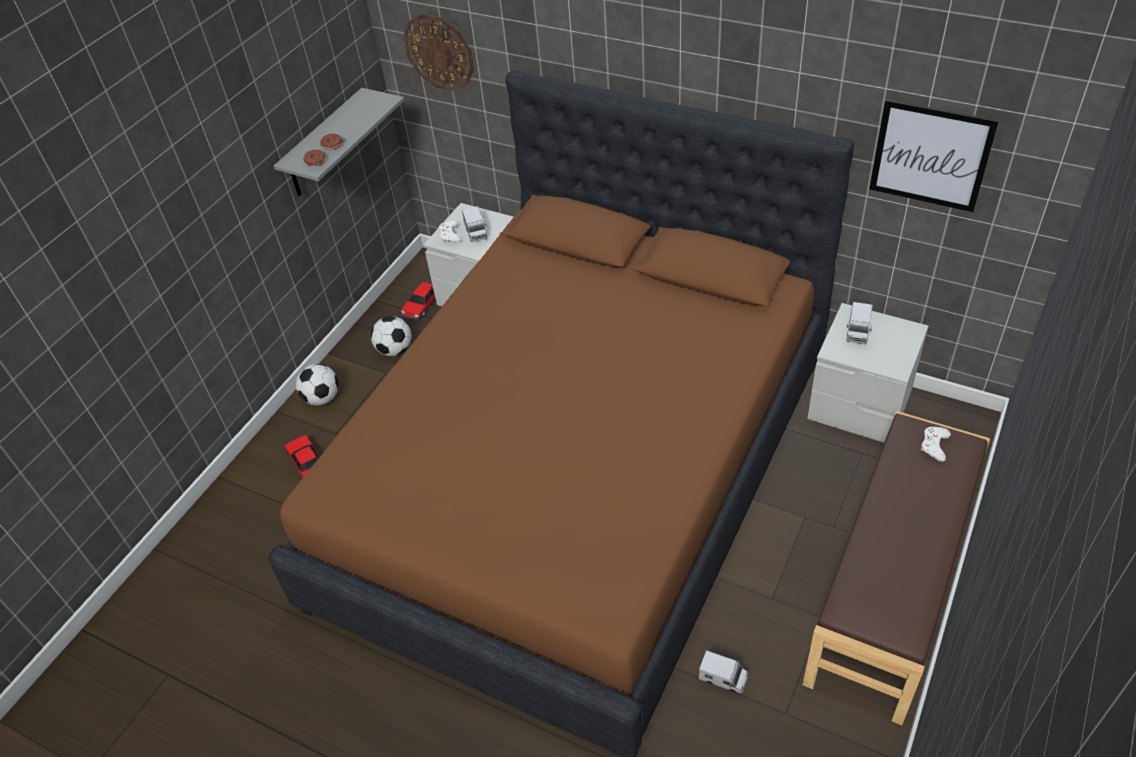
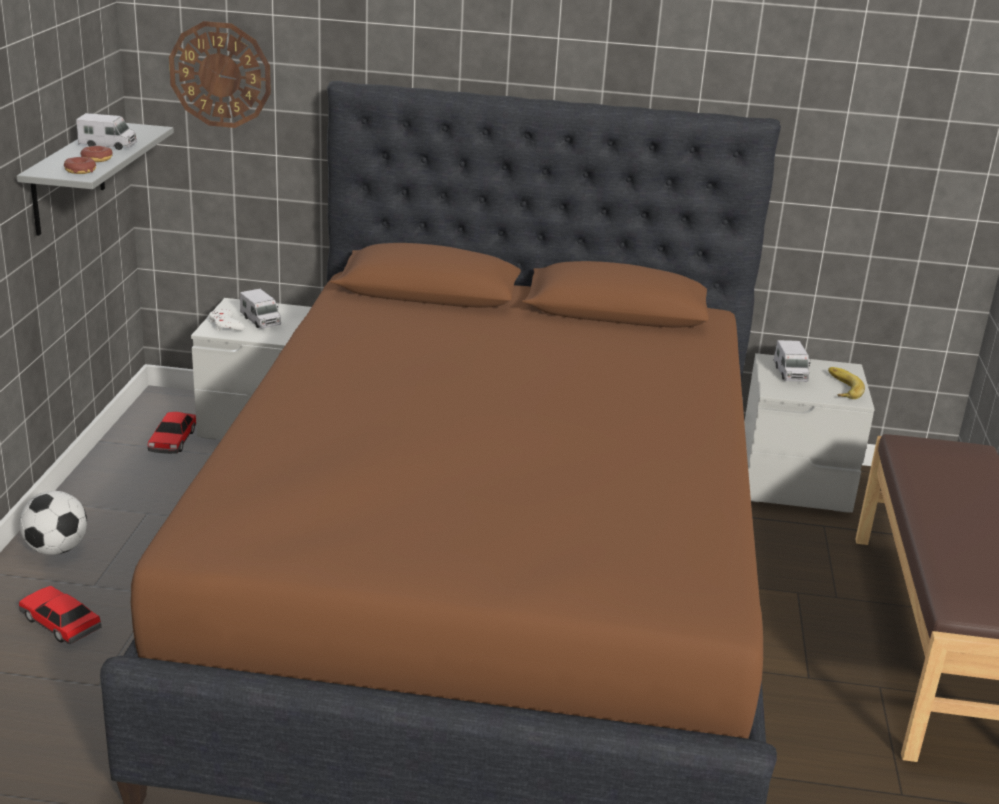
camera: 25 degrees left, 20 degrees down
football [371,316,411,356] -> none
toy truck [699,650,748,694] -> toy truck moved to [76,113,137,150]
picture [869,99,999,212] -> none
white game controller [921,427,951,462] -> none
none -> banana [828,367,865,399]

